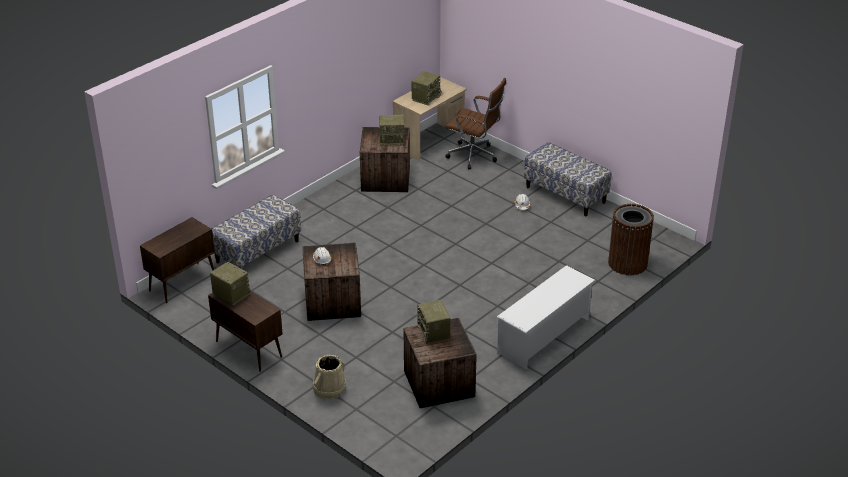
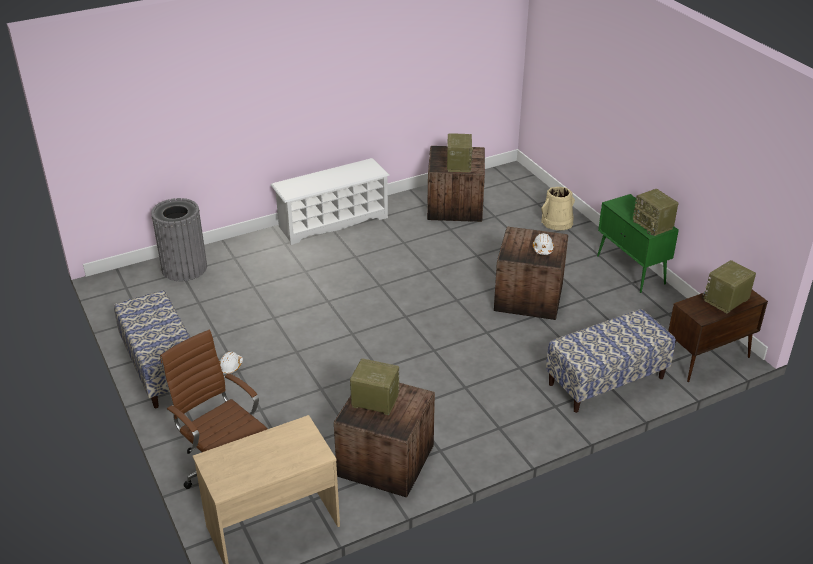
camera: 160 degrees left, 0 degrees up
brown cabinet [208,290,282,372] -> green cabinet [597,194,679,293]
radio [411,71,442,105] -> radio moved to [702,260,756,313]
brown trash can [608,204,654,275] -> grey trash can [151,198,207,281]

